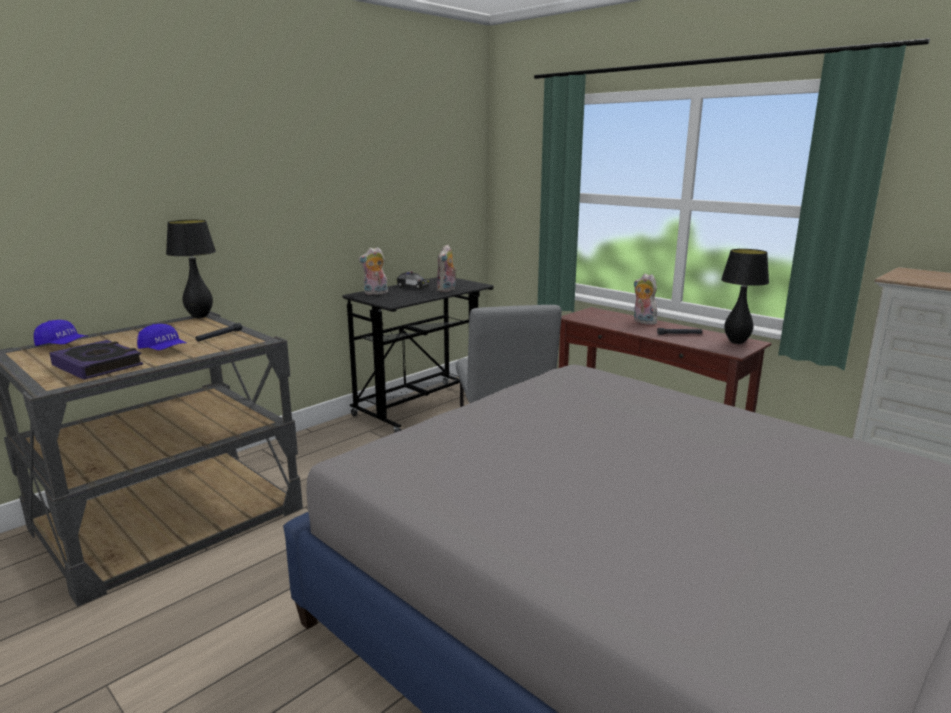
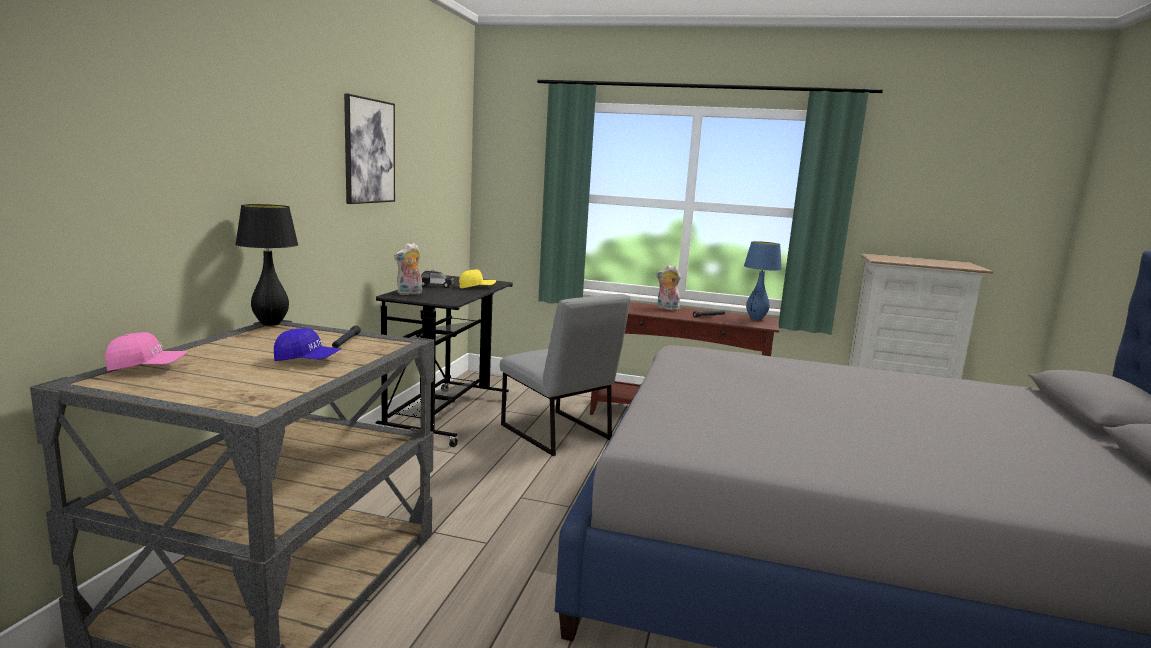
camera: 30 degrees left, 5 degrees down
blue cap [34,320,88,346] -> pink cap [105,332,188,371]
book [49,340,143,380] -> none
plush toy [437,244,457,292] -> yellow cap [459,269,496,289]
black table lamp [721,249,769,344] -> blue table lamp [744,241,782,320]
none -> picture [344,93,395,204]

